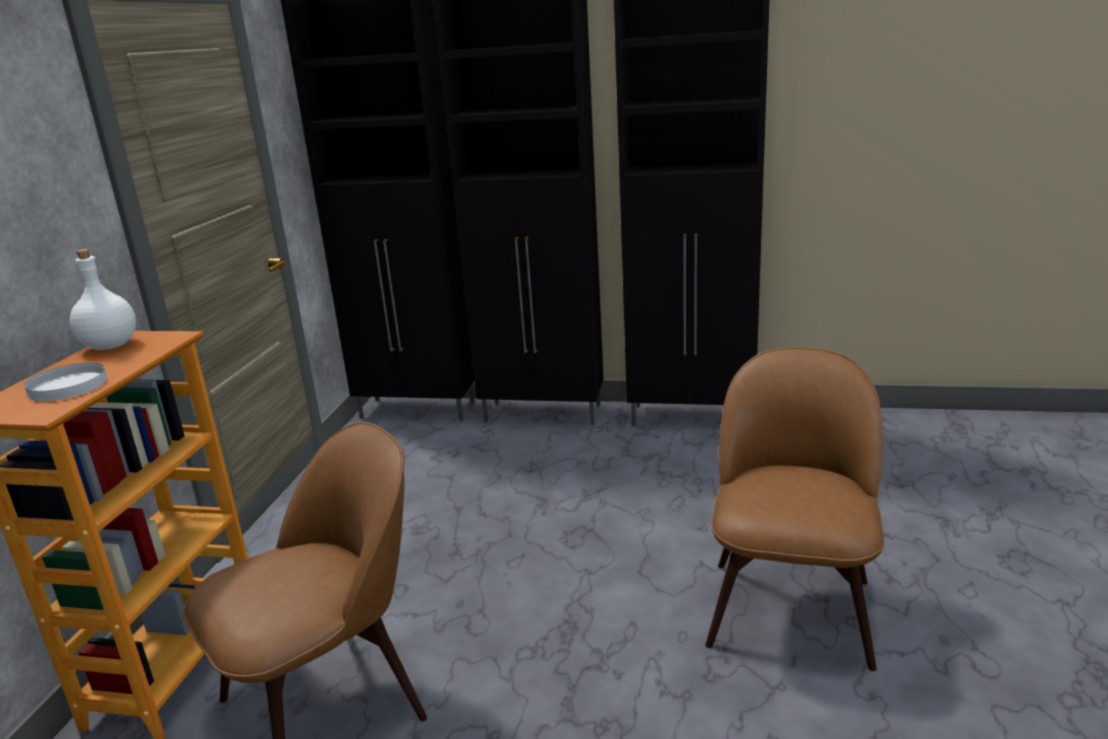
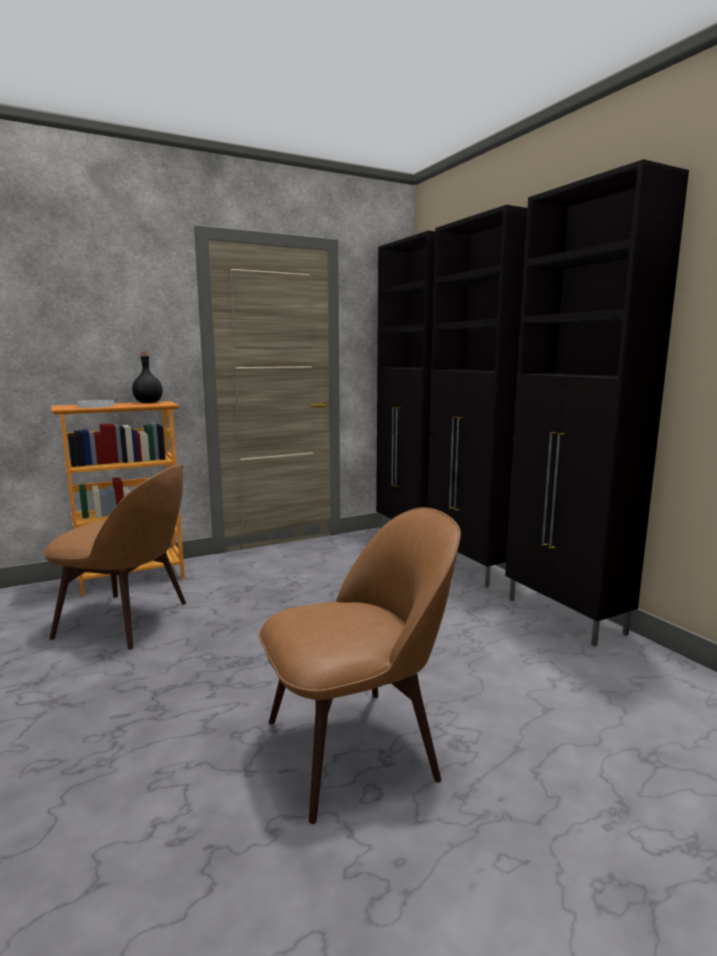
camera: 50 degrees right, 10 degrees down
white bottle [70,249,136,350] -> black bottle [132,352,163,403]

